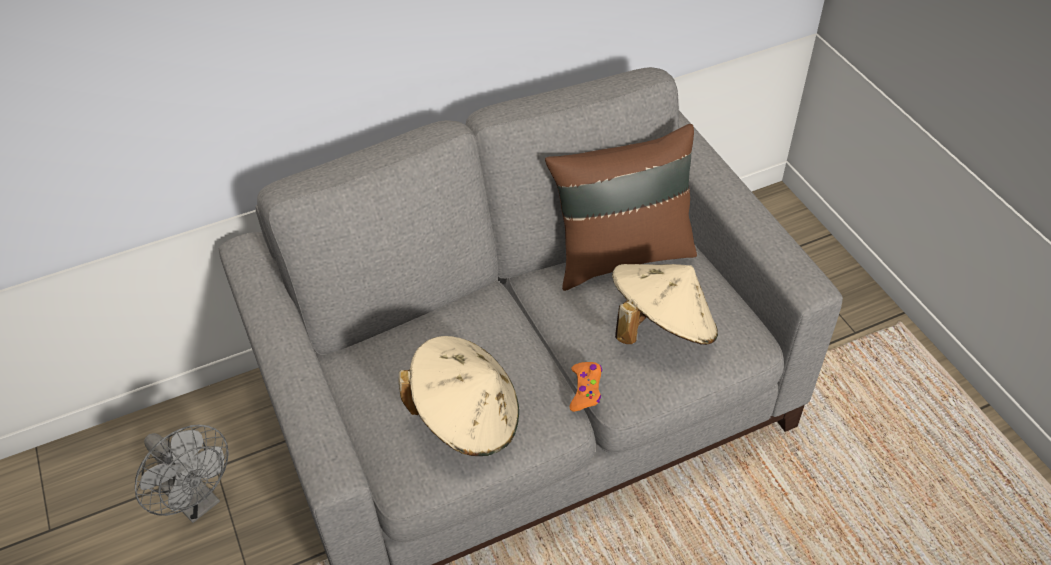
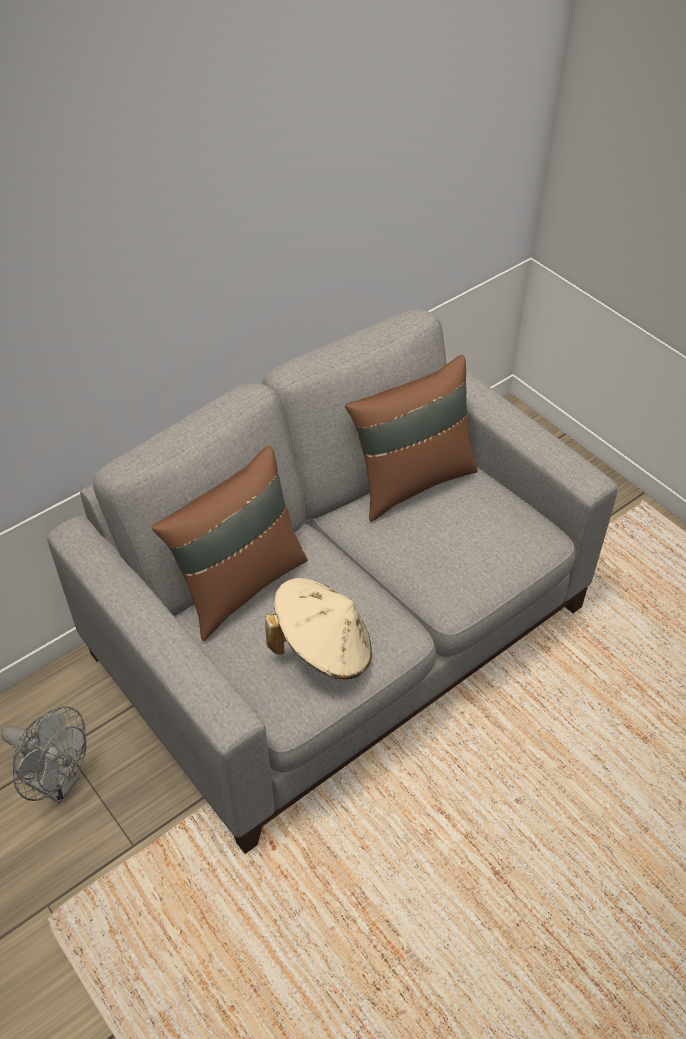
camera: 15 degrees left, 0 degrees up
orange game controller [570,362,602,412] -> none
beige hat [612,264,718,345] -> none
none -> brown pillow [151,446,308,641]

